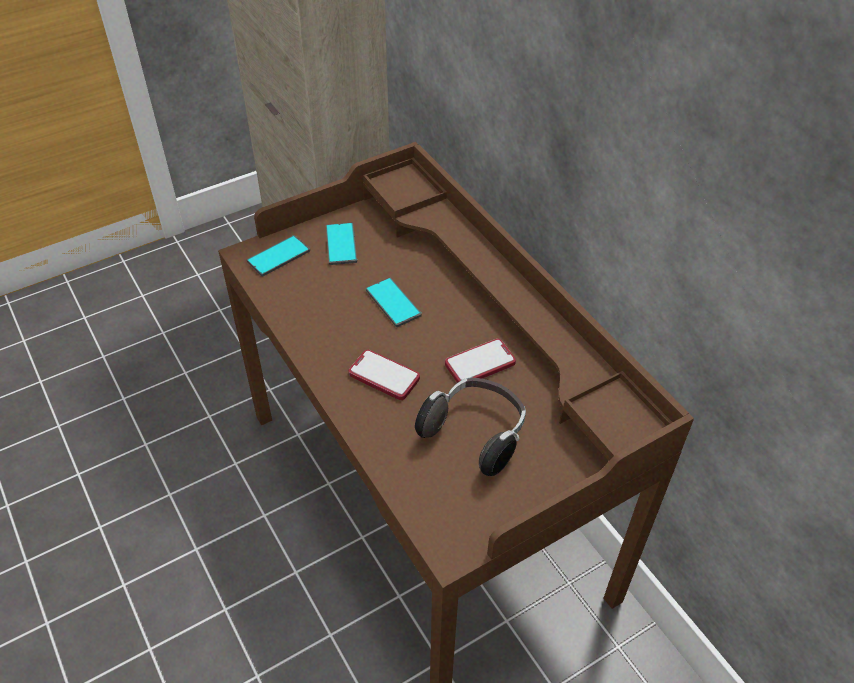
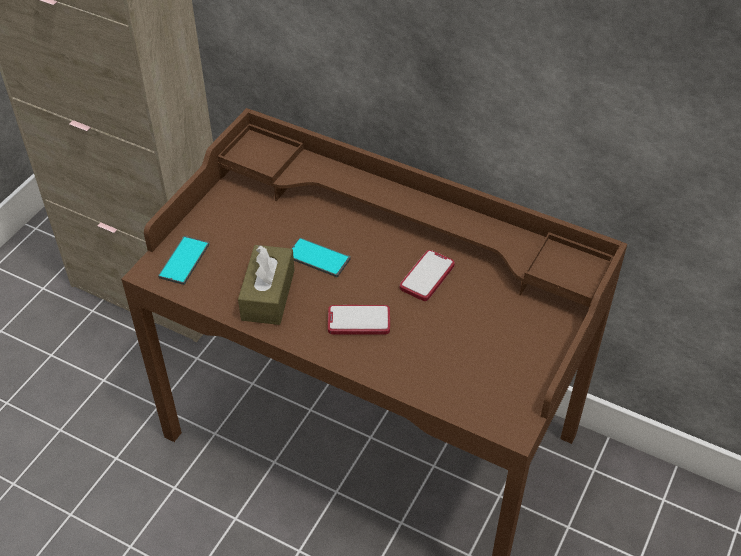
camera: 30 degrees left, 0 degrees up
phone [326,223,357,265] -> none
headphones [415,377,526,476] -> none
none -> brown tissue box [238,245,295,325]

